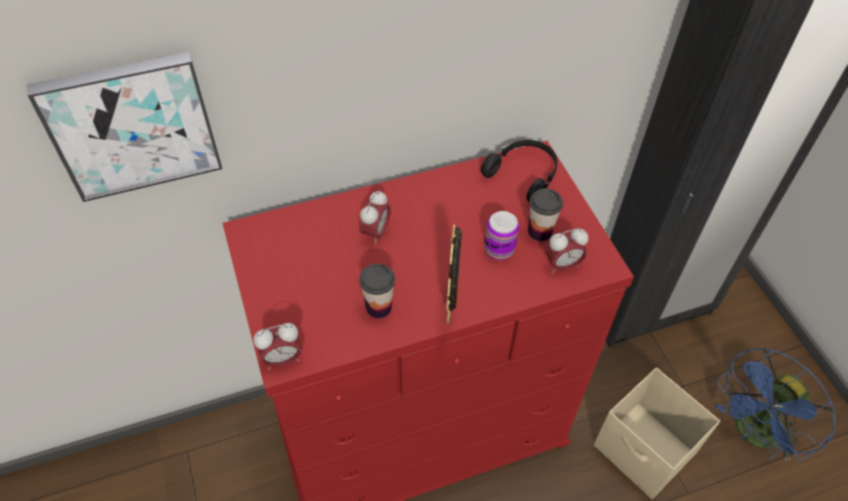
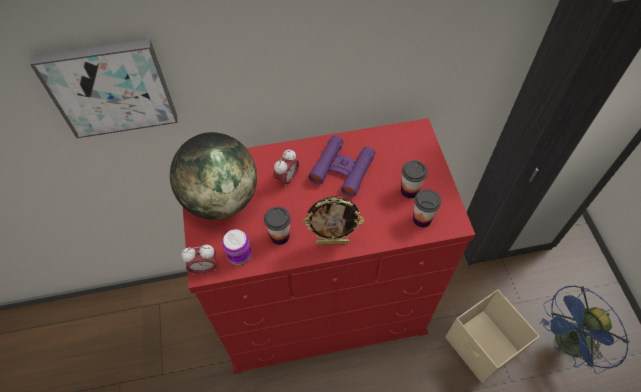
camera: 10 degrees right, 5 degrees up
picture frame [446,225,462,324] -> picture frame turned 105 degrees counterclockwise [303,196,364,245]
black headphones [481,140,558,202] -> none
can [484,211,519,260] -> can moved to [222,229,252,266]
alarm clock [545,228,588,274] -> cup [413,189,441,228]
none -> globe [170,132,257,220]
none -> purple binoculars [308,135,375,197]

